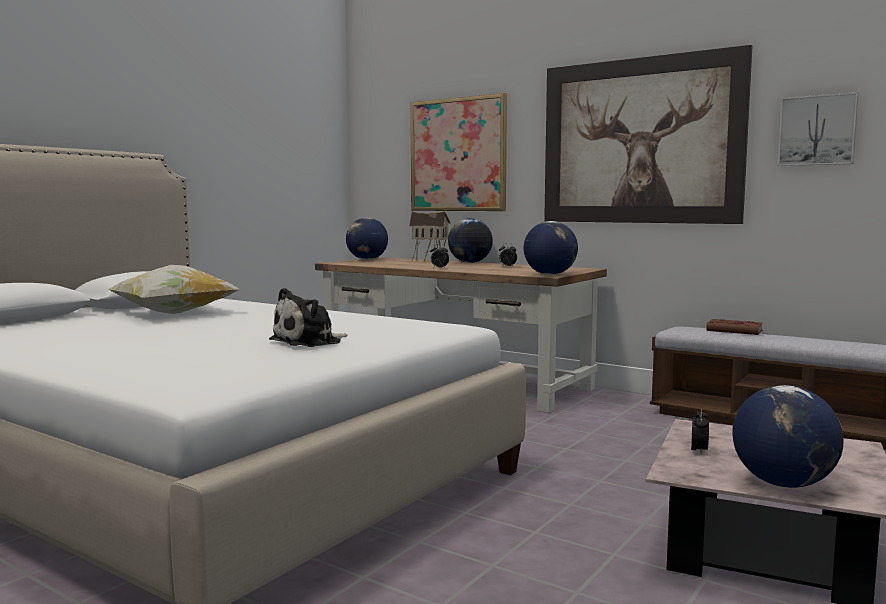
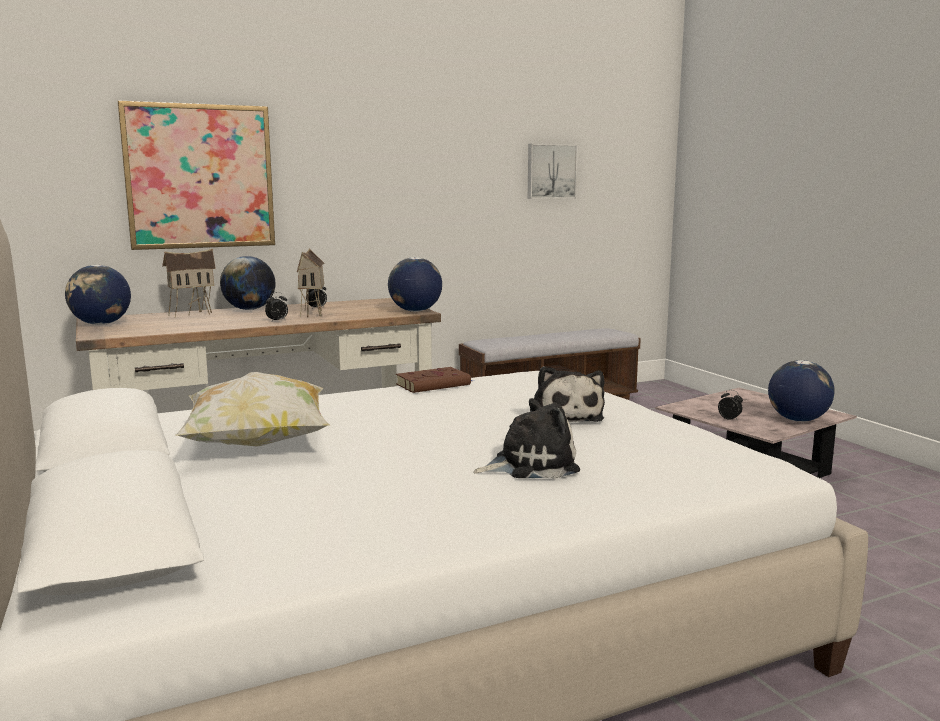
camera: 60 degrees left, 5 degrees up
picture [544,45,752,224] -> none
brown book [706,319,770,335] -> brown book moved to [396,367,472,393]
none -> toy house [297,248,325,317]
none -> plush toy [473,398,580,479]

